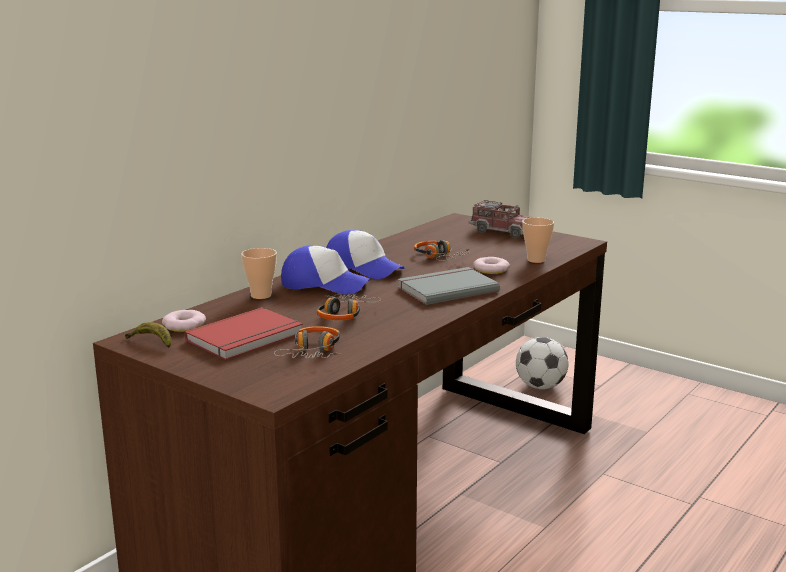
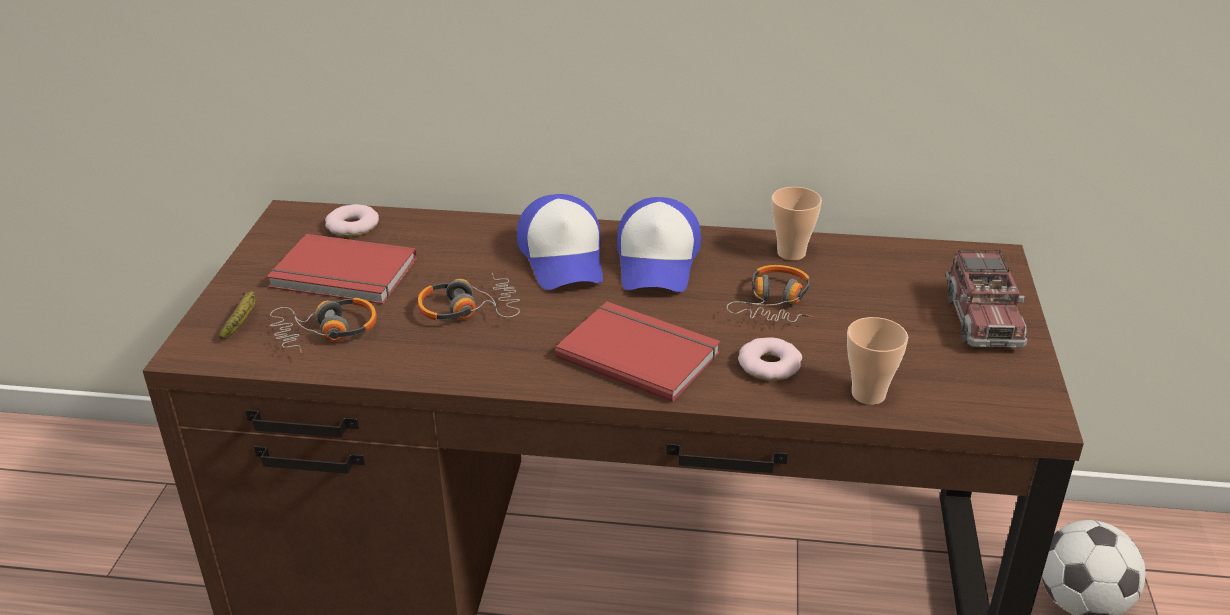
camera: 60 degrees right, 15 degrees up
banana [125,322,172,348] -> banana moved to [219,291,257,340]
cup [241,248,277,299] -> cup moved to [771,187,822,261]
grey book [398,267,500,305] -> red book [555,302,720,403]

